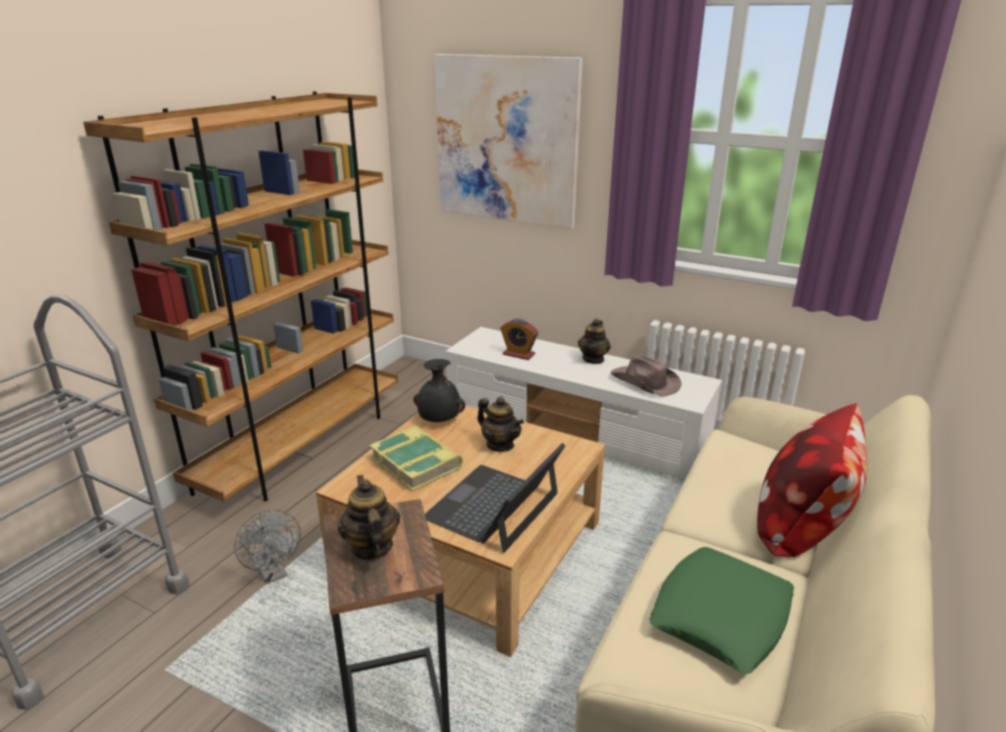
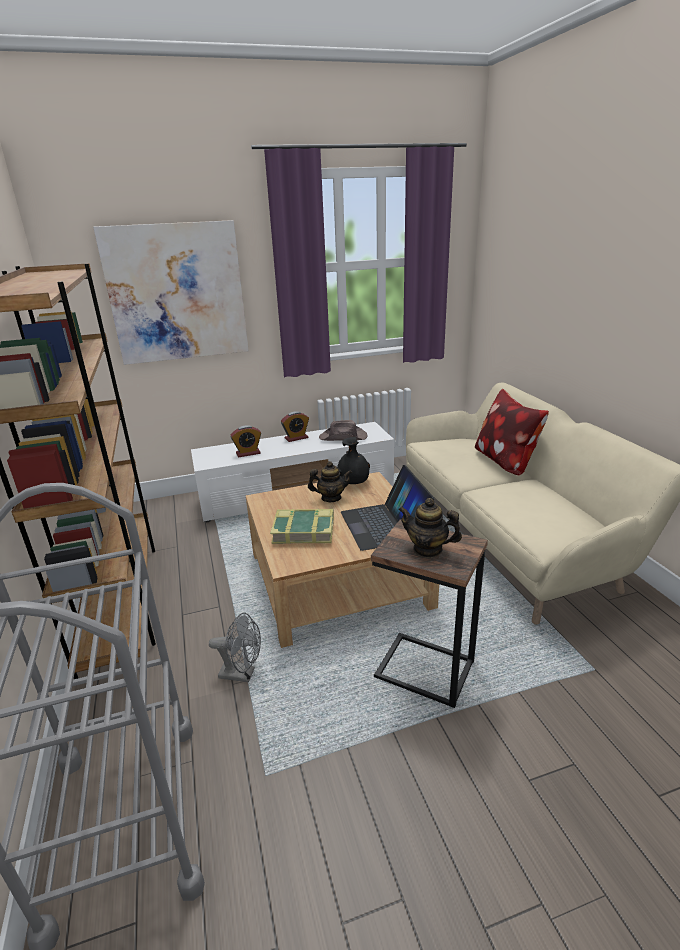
camera: 45 degrees left, 0 degrees up
black vase [414,359,465,422] -> black vase moved to [337,437,370,484]
teapot [578,319,611,364] -> alarm clock [281,411,309,442]
green pillow [649,547,794,674] -> none

